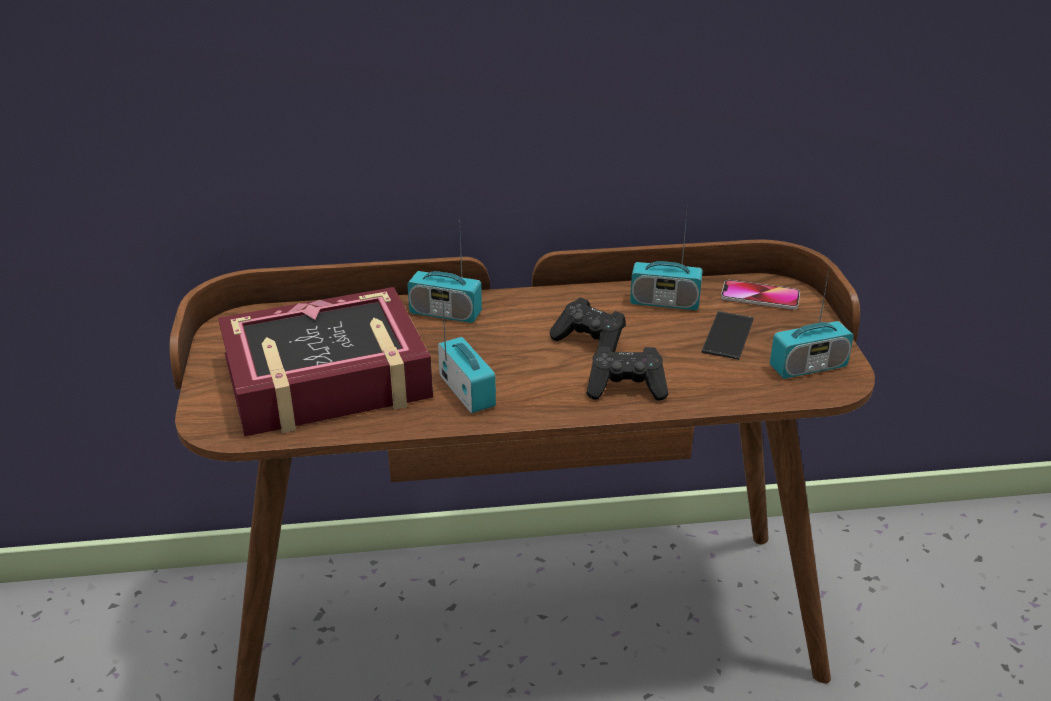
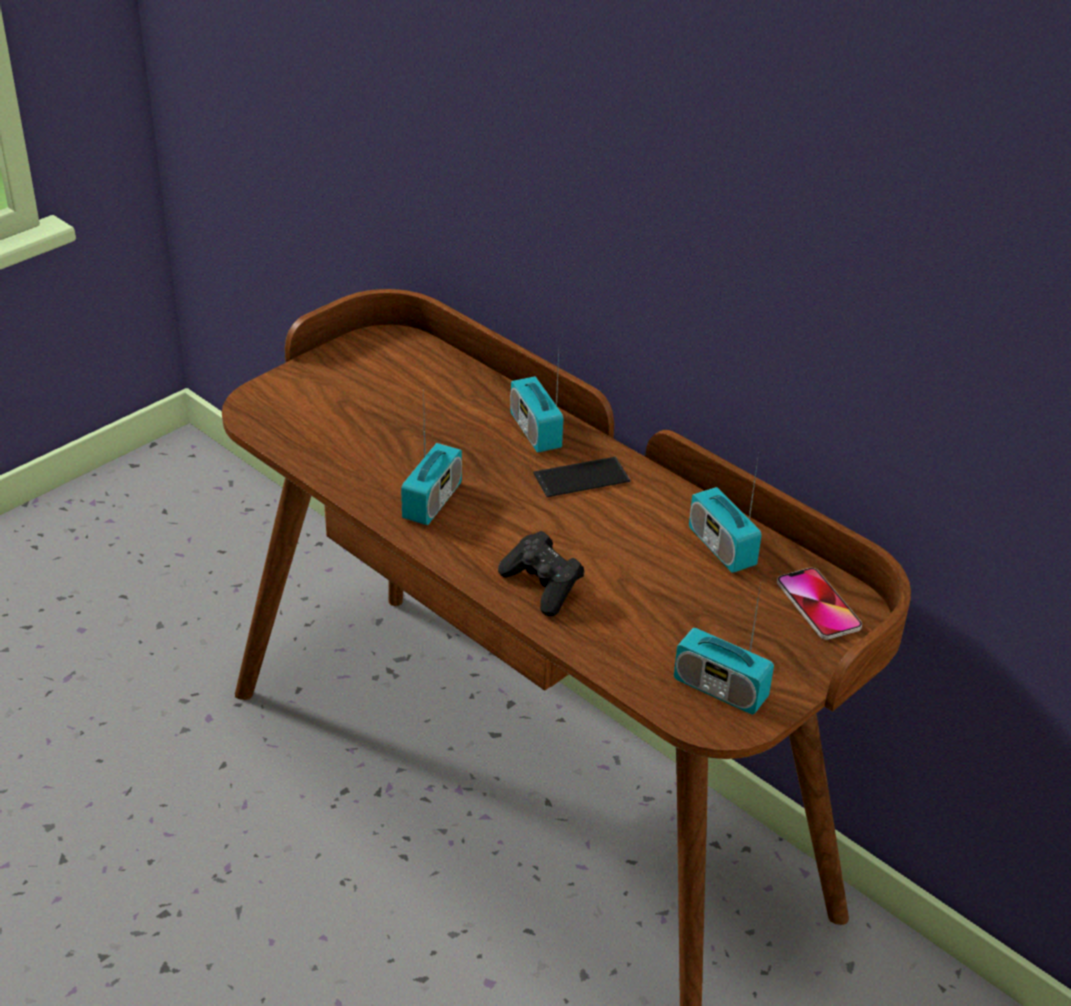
camera: 50 degrees right, 5 degrees up
book [218,287,433,437] -> none
black game controller [550,298,626,352] -> none
phone [701,311,754,360] -> phone moved to [533,457,630,497]

